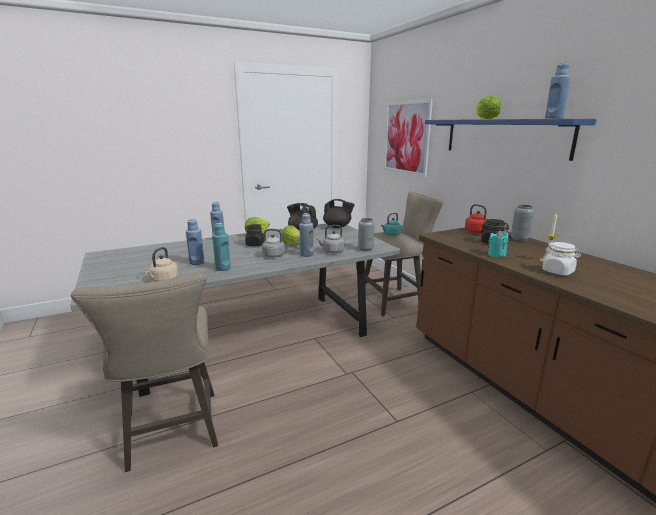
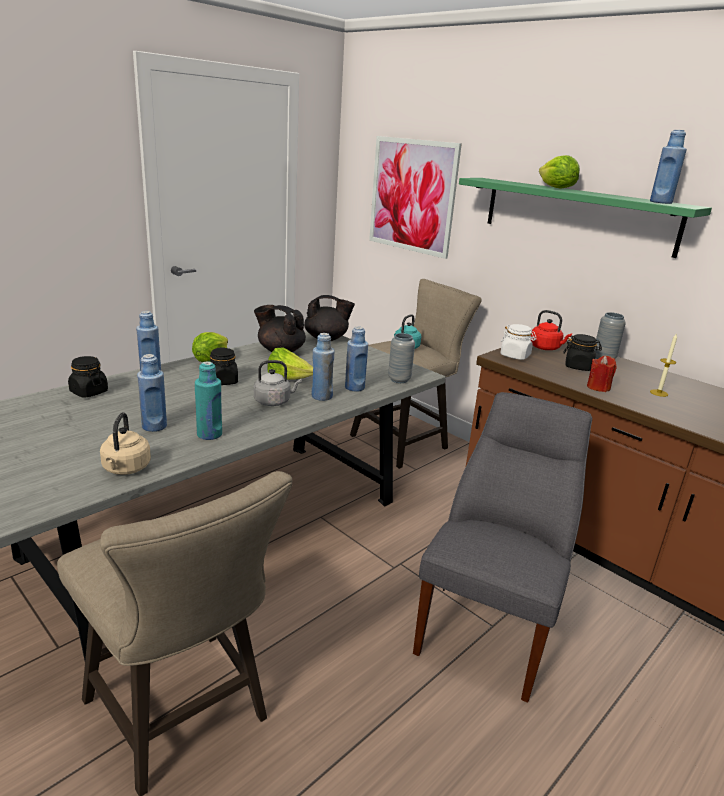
camera: 20 degrees left, 5 degrees up
grey kettle [316,225,345,253] -> blue bottle [345,326,368,392]
blue shelf [425,119,597,161] -> green shelf [459,178,712,258]
turquoise candle [488,231,509,258] -> red candle [587,356,617,392]
white jar [542,242,581,276] -> white jar moved to [500,324,537,360]
none -> black jar [68,356,108,397]
none -> grey chair [413,392,592,702]

